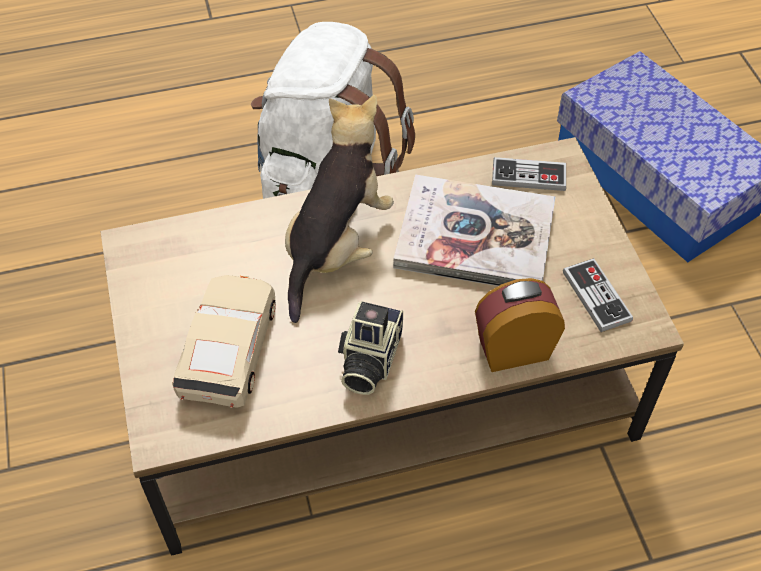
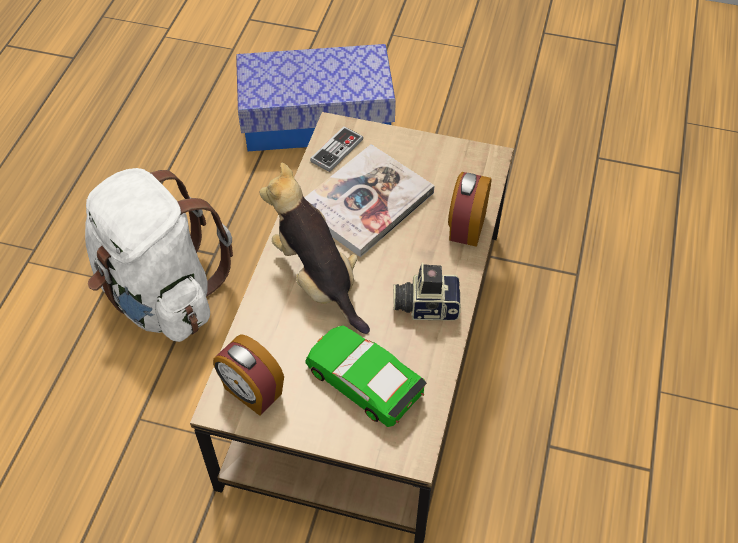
camera: 60 degrees left, 0 degrees up
beige toy car [172,275,276,408] -> green toy car [306,325,427,427]
camera [338,301,403,395] -> camera turned 135 degrees clockwise [393,263,461,321]
game controller [563,258,633,332] -> none
none -> alarm clock [213,334,284,416]

